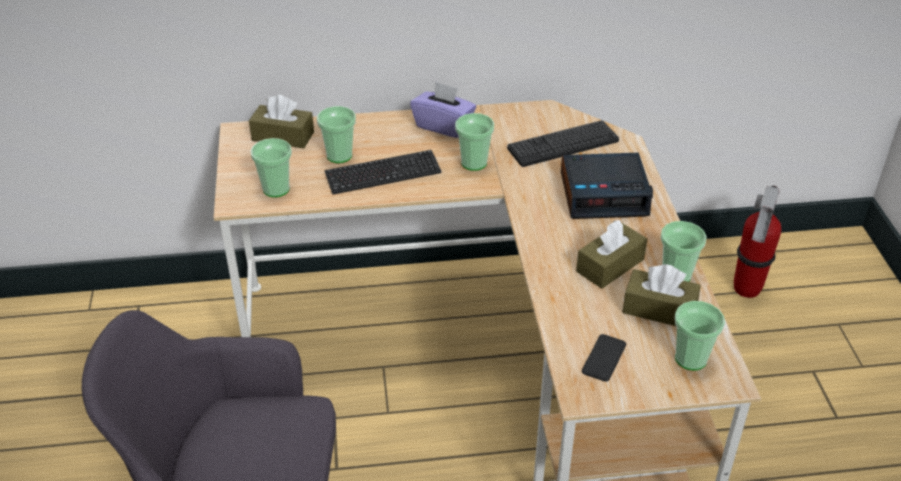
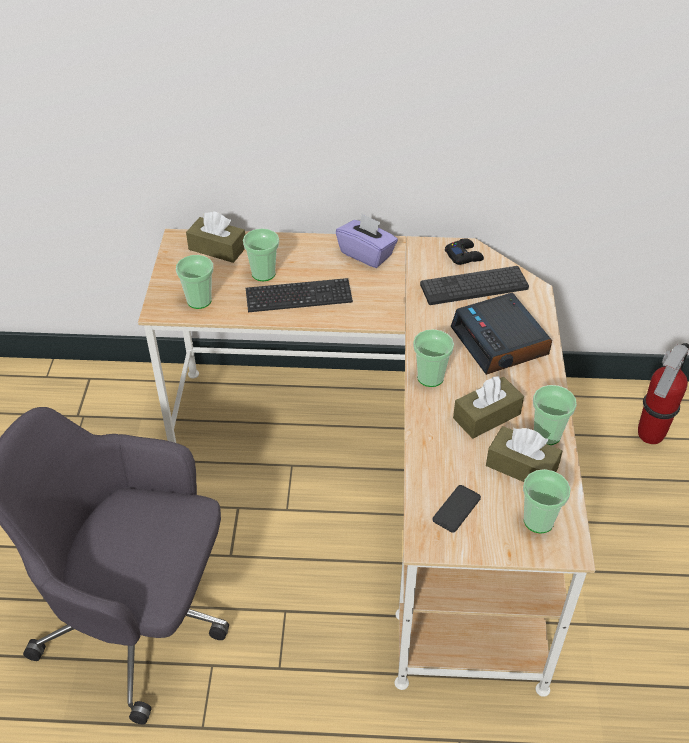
camera: 10 degrees right, 5 degrees up
cup [455,113,494,171] -> cup moved to [413,329,454,387]
alarm clock [561,153,653,219] -> alarm clock turned 60 degrees clockwise [451,293,552,375]
none -> black game controller [445,238,484,265]

